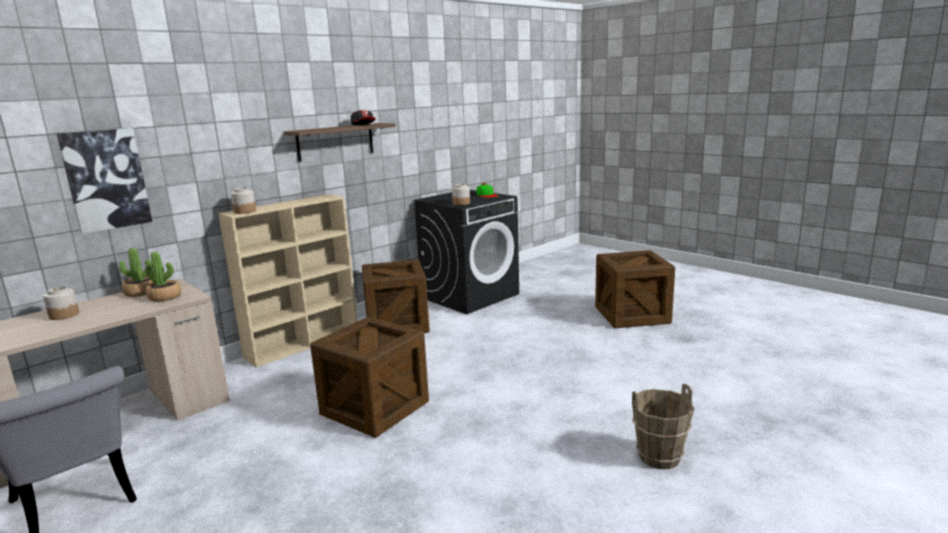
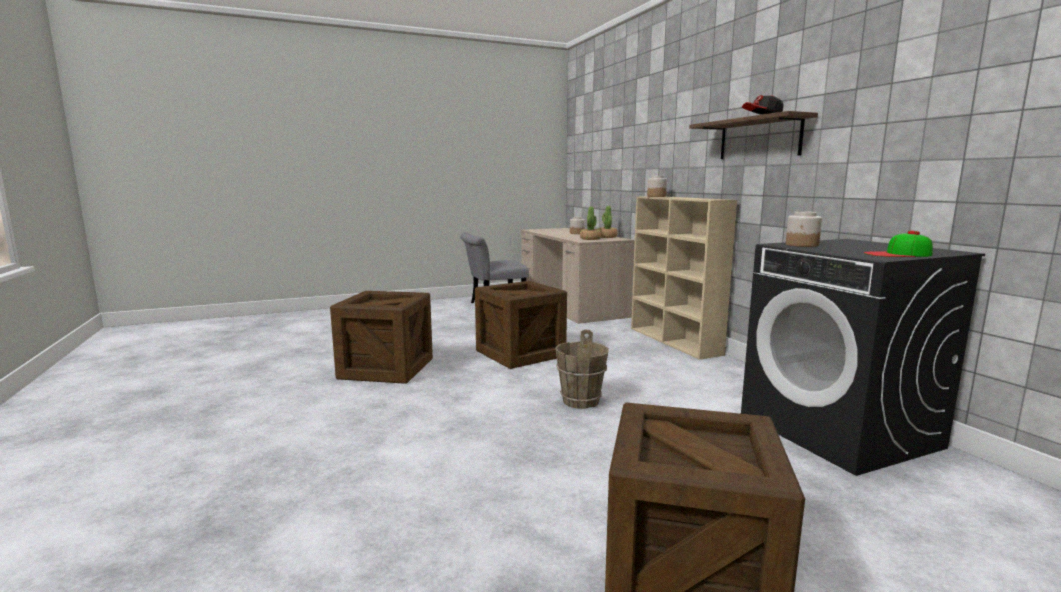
camera: 110 degrees right, 5 degrees down
picture [57,128,152,234] -> none
crate [362,259,430,333] -> crate moved to [330,291,433,384]
brown bucket [632,384,694,469] -> brown bucket moved to [555,330,609,409]

